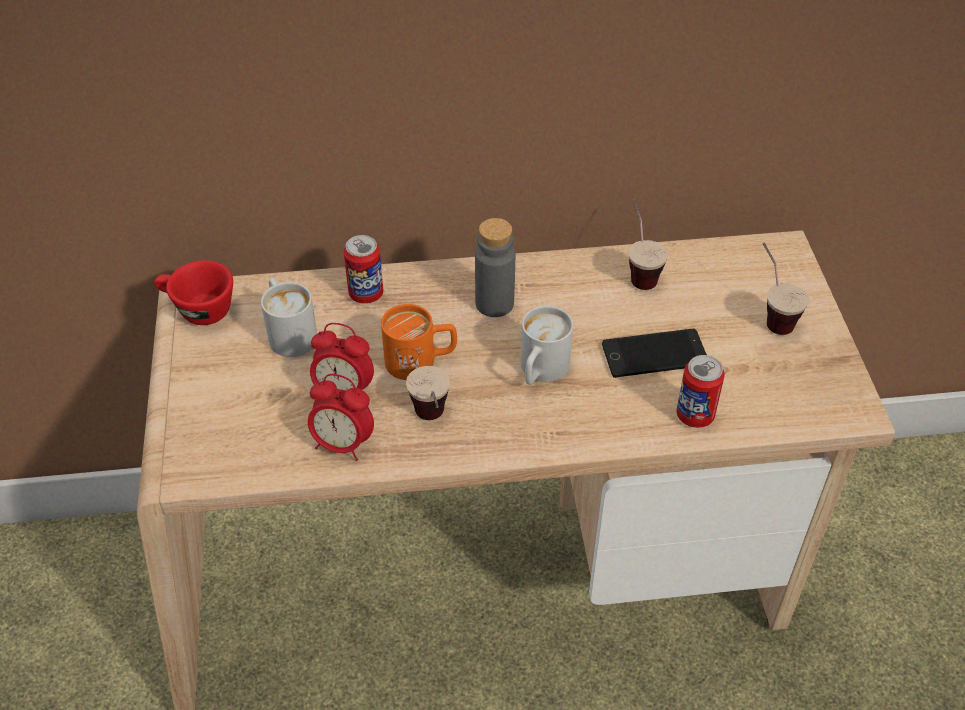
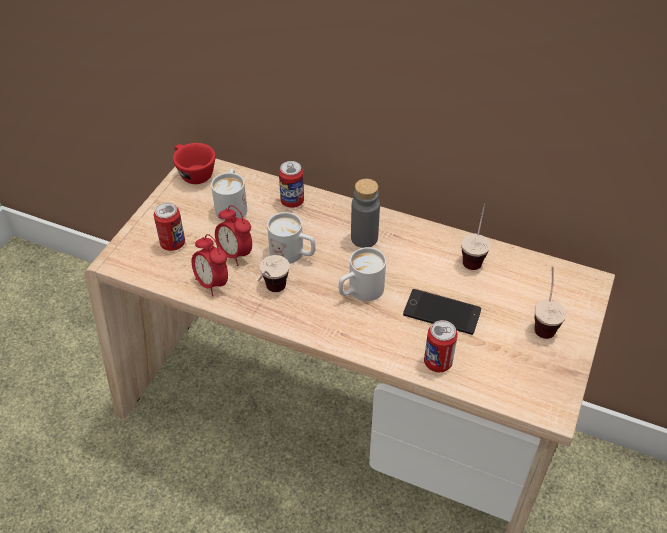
camera: 30 degrees right, 0 degrees up
orange mug [381,304,457,380] -> white mug [267,212,316,264]
none -> can [154,203,185,251]

